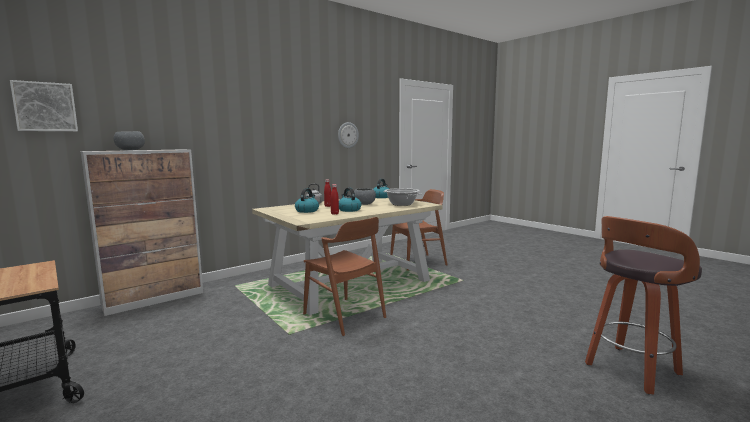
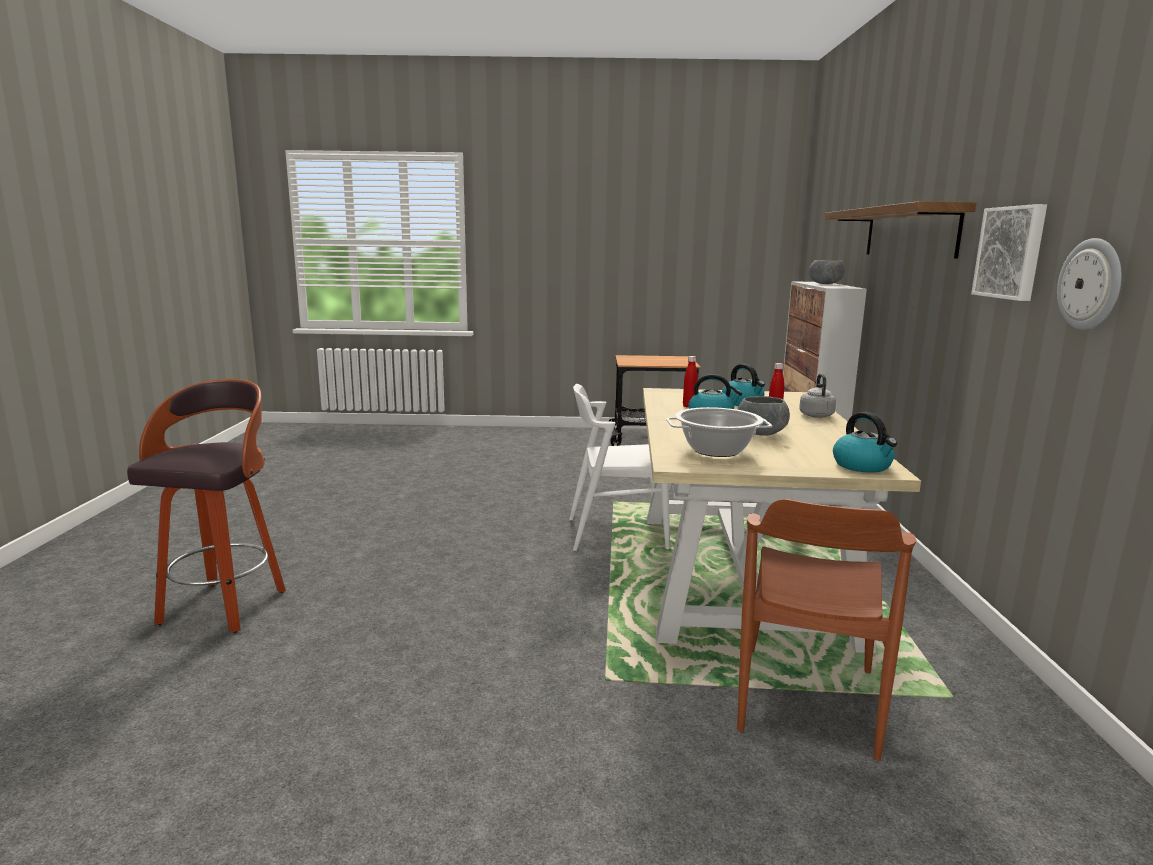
camera: 130 degrees right, 5 degrees up
picture [10,80,78,131] -> picture moved to [971,204,1047,301]
brown chair [303,217,386,336] -> white chair [569,384,670,551]
none -> shelf [825,201,976,259]

